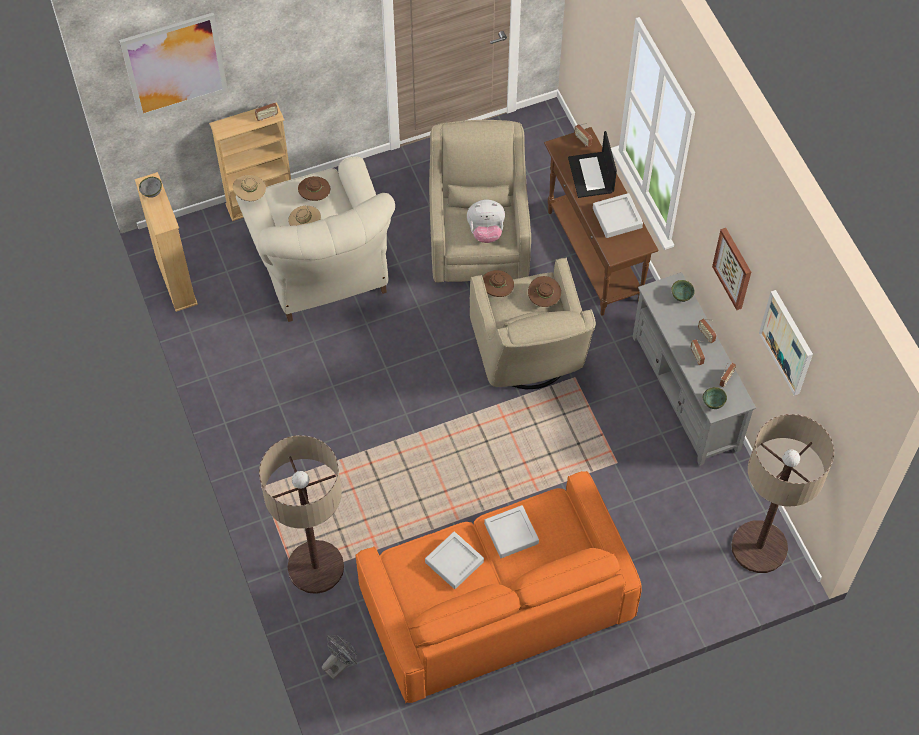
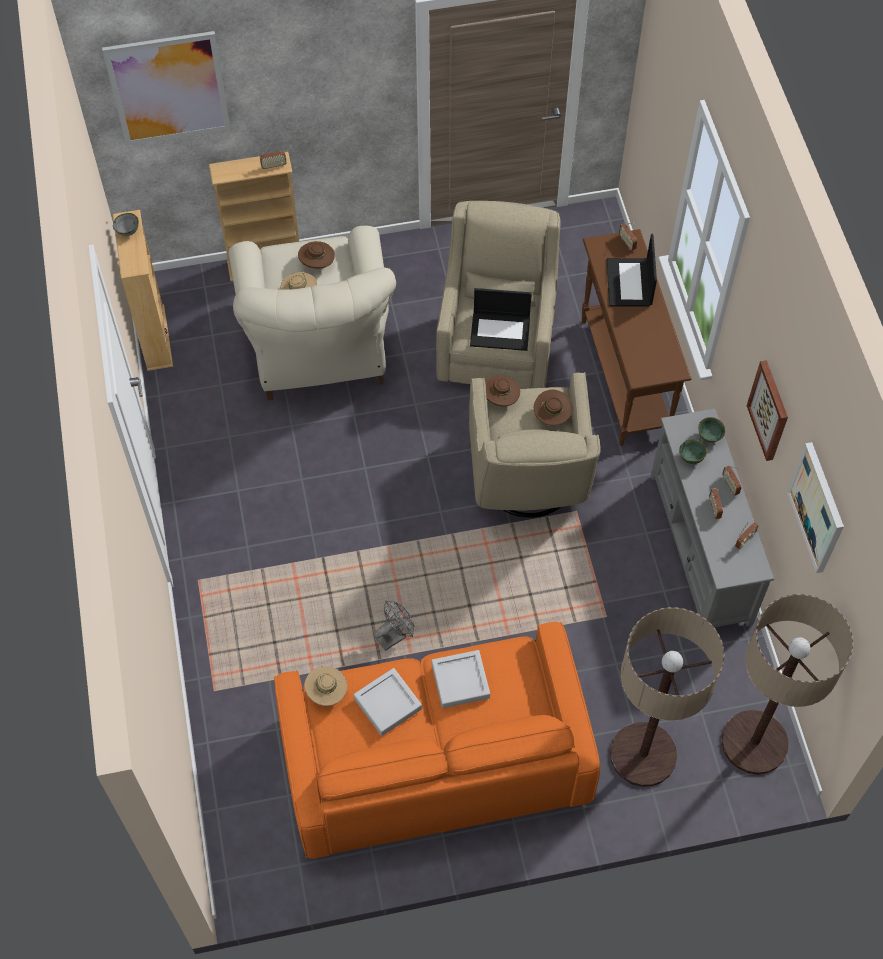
camera: 10 degrees right, 0 degrees up
beige hat [233,175,266,201] -> beige hat moved to [305,667,347,706]
floor lamp [259,435,344,594] -> floor lamp moved to [610,607,724,787]
grey fan [322,635,357,680] -> grey fan moved to [374,600,414,651]
plush toy [467,200,505,243] -> laptop [470,288,532,351]
grey tray [593,193,643,238] -> none
green bowl [702,387,727,409] -> green bowl moved to [679,440,707,464]

